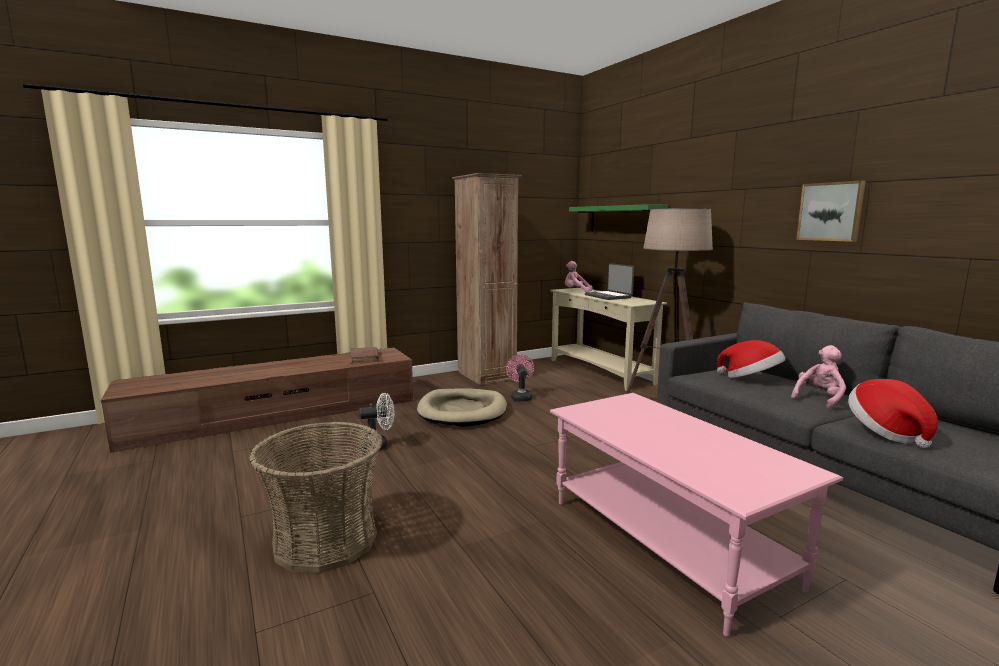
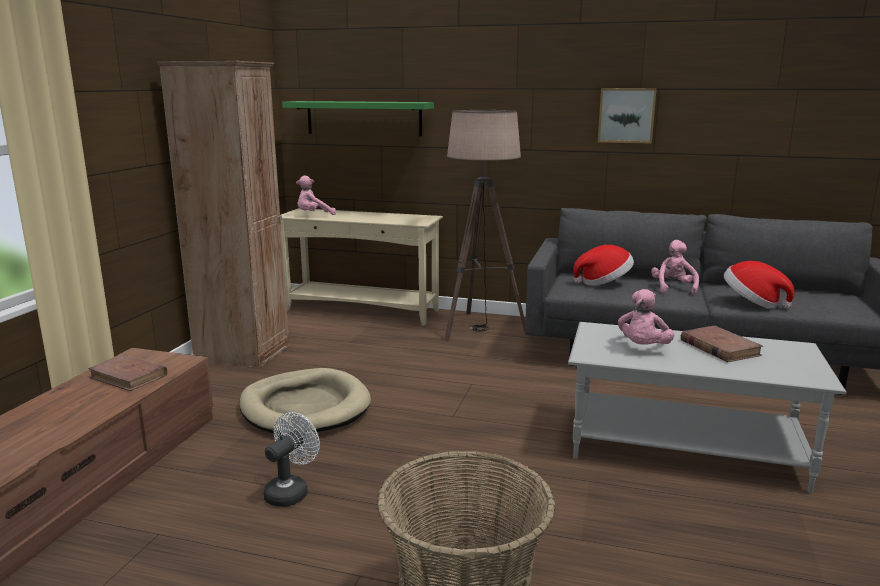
camera: 45 degrees left, 5 degrees up
pink fan [506,354,534,401] -> none
pink coffee table [550,393,843,637] -> grey coffee table [568,322,846,493]
laptop [585,263,634,300] -> none
none -> pink plush toy [618,289,674,345]
none -> brown book [681,326,763,362]

